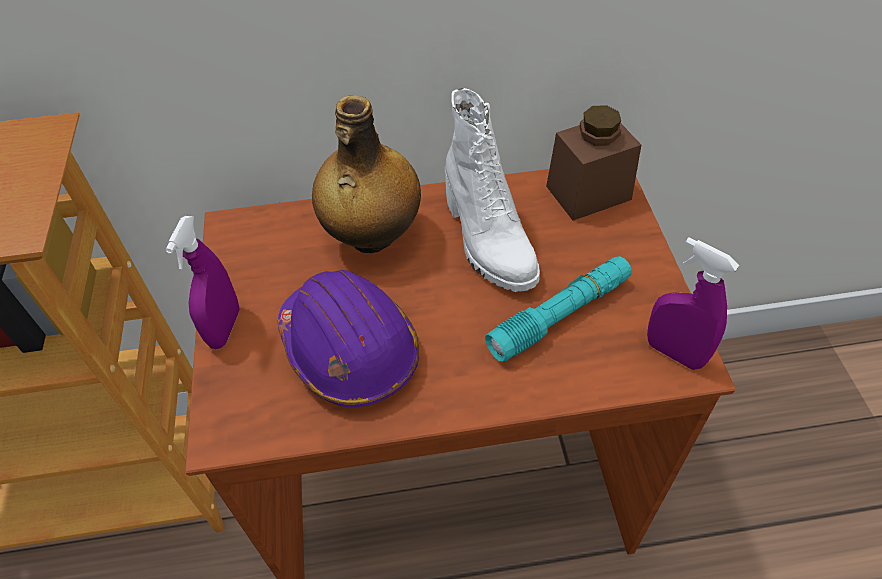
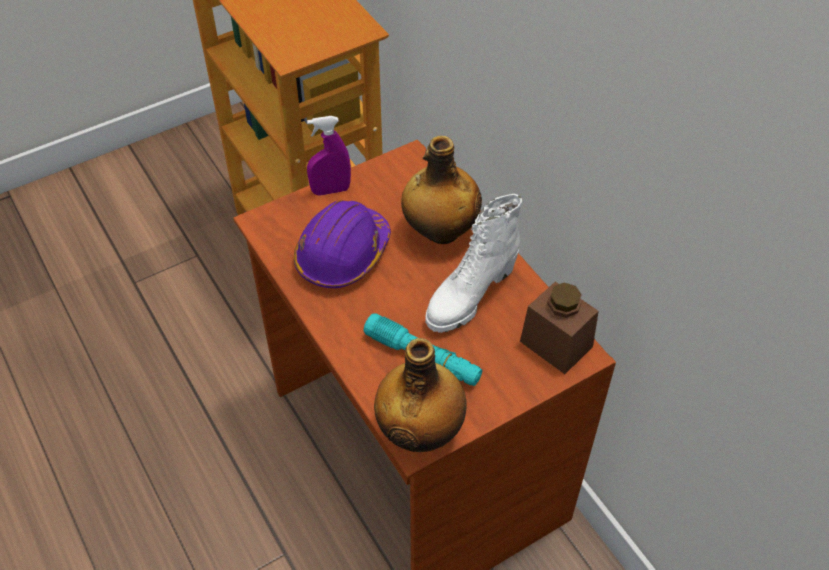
camera: 65 degrees right, 0 degrees up
purple spray bottle [647,237,739,370] -> bottle [374,338,467,452]

